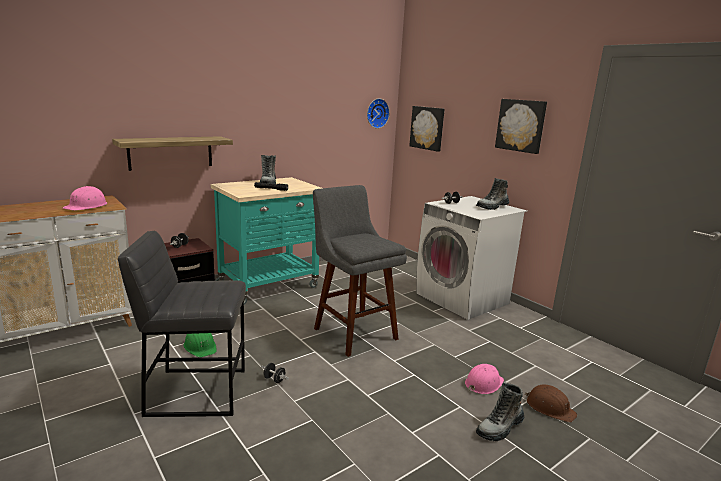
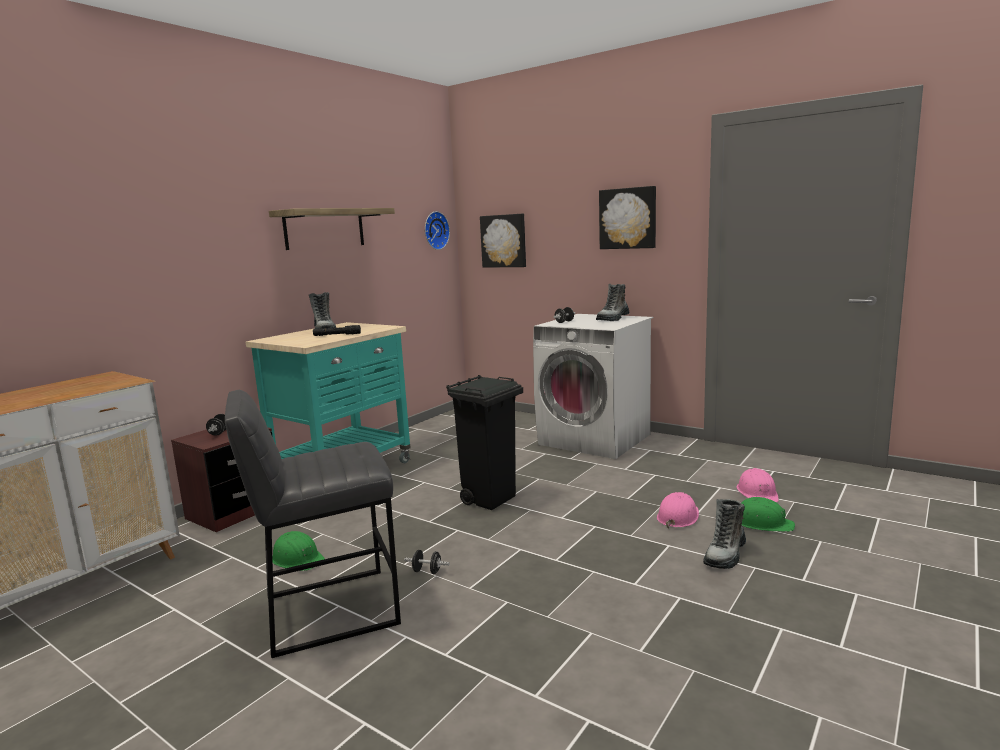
camera: 15 degrees left, 5 degrees down
pink hard hat [63,186,107,210] -> pink hard hat moved to [737,468,779,502]
shelf [112,136,233,171] -> shelf moved to [269,208,395,250]
grey stool [313,185,407,357] -> black trash can [446,375,523,510]
brown hard hat [525,385,577,422] -> green hard hat [741,497,795,532]

